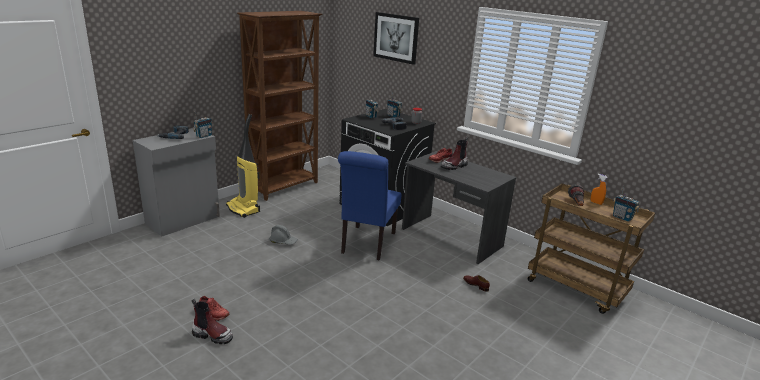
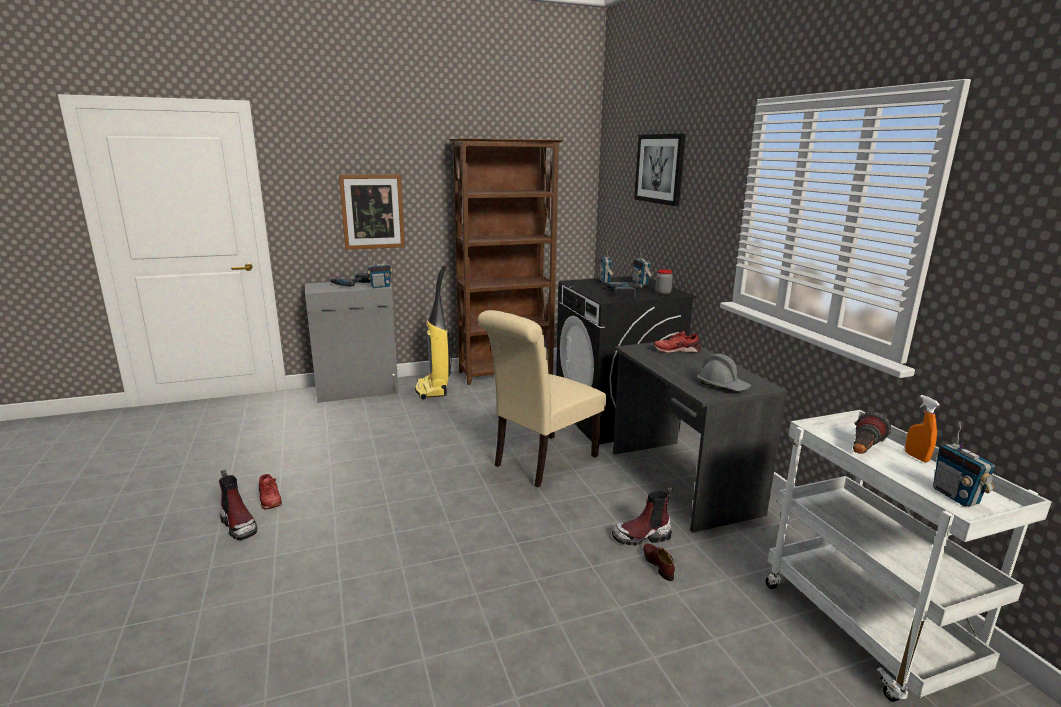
camera: 30 degrees right, 5 degrees down
grey hard hat [269,225,298,245] -> grey hard hat moved to [697,354,751,391]
blue chair [338,151,401,260] -> beige chair [478,310,606,488]
boot [441,137,468,170] -> boot moved to [612,487,673,546]
brown cart [527,183,655,314] -> white cart [766,410,1052,702]
none -> picture [339,174,405,250]

